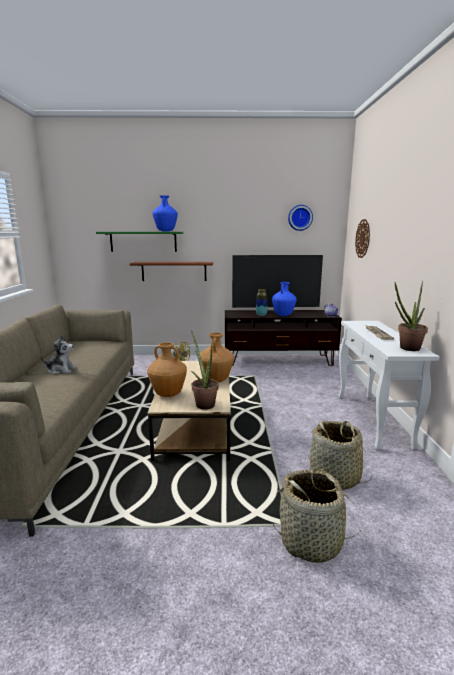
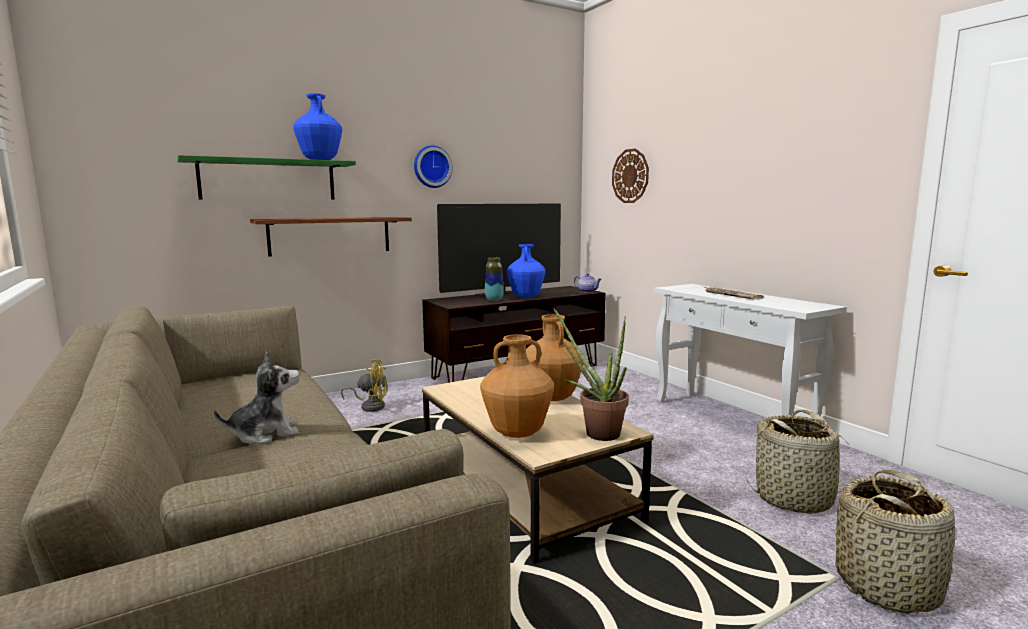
camera: 30 degrees left, 5 degrees down
wall clock [288,205,313,231] -> wall clock moved to [414,145,452,188]
potted plant [395,281,428,351] -> none

